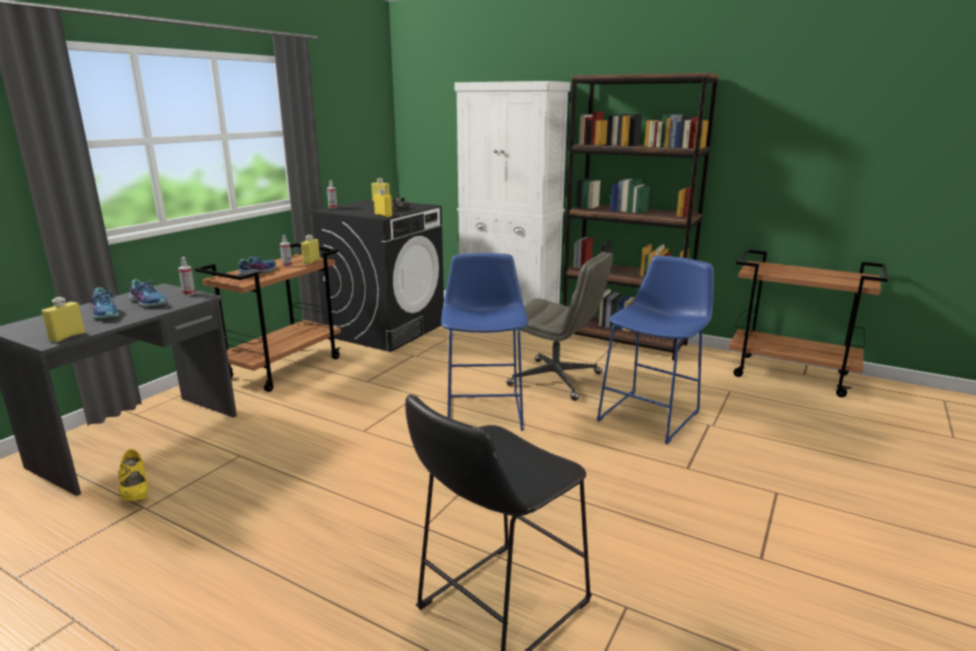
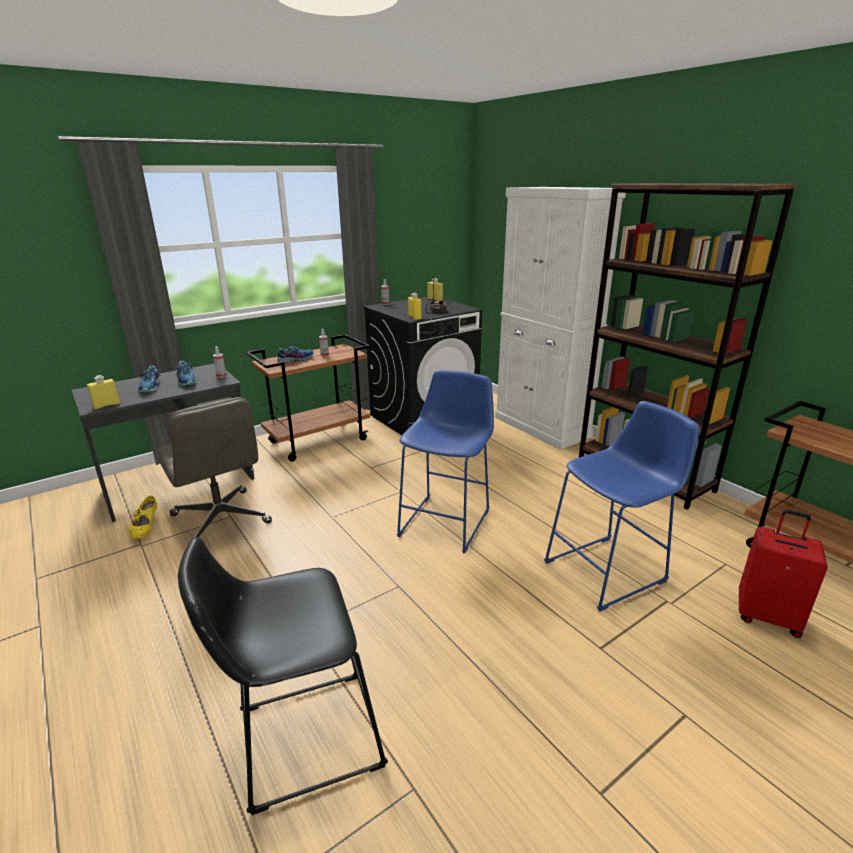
camera: 25 degrees right, 5 degrees up
yellow bottle [301,235,320,264] -> none
grey office chair [506,252,613,401] -> grey office chair moved to [157,397,272,538]
none -> red suitcase [739,510,828,638]

